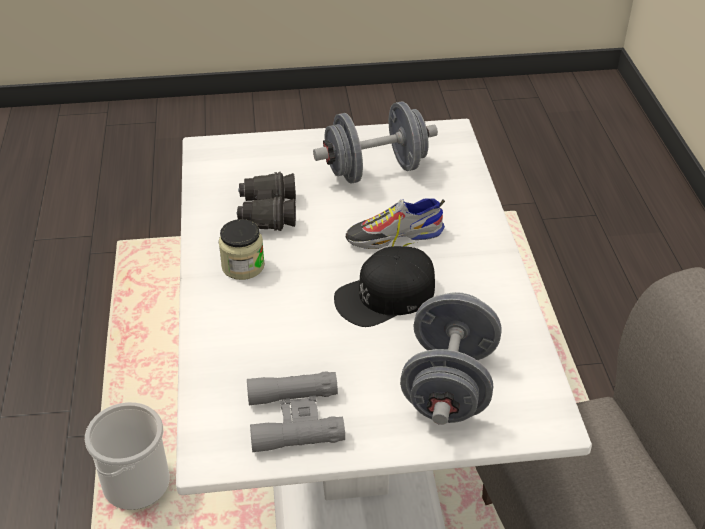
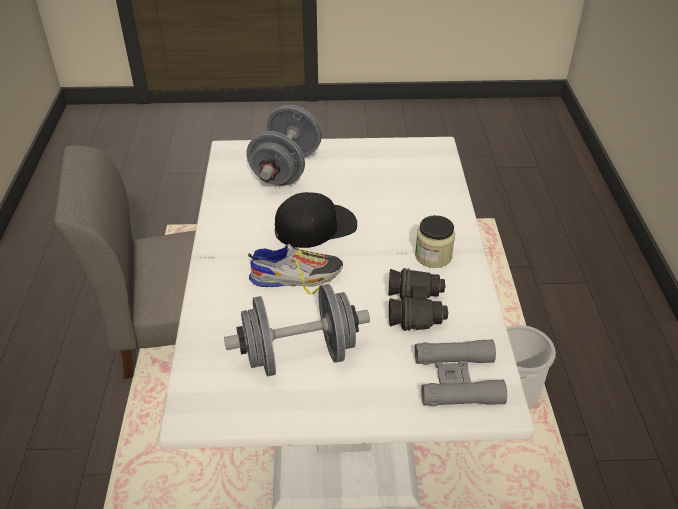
camera: 175 degrees left, 0 degrees up
grey binoculars [247,372,345,452] -> grey binoculars moved to [415,339,507,406]

